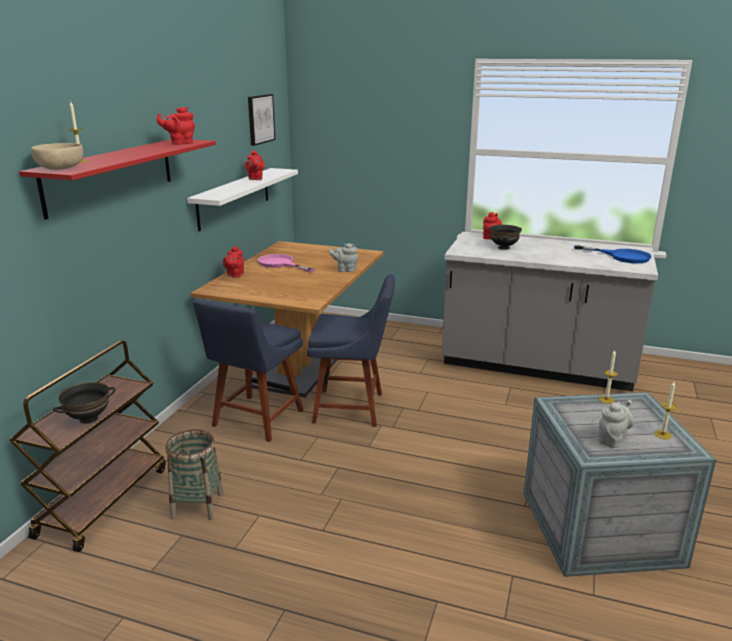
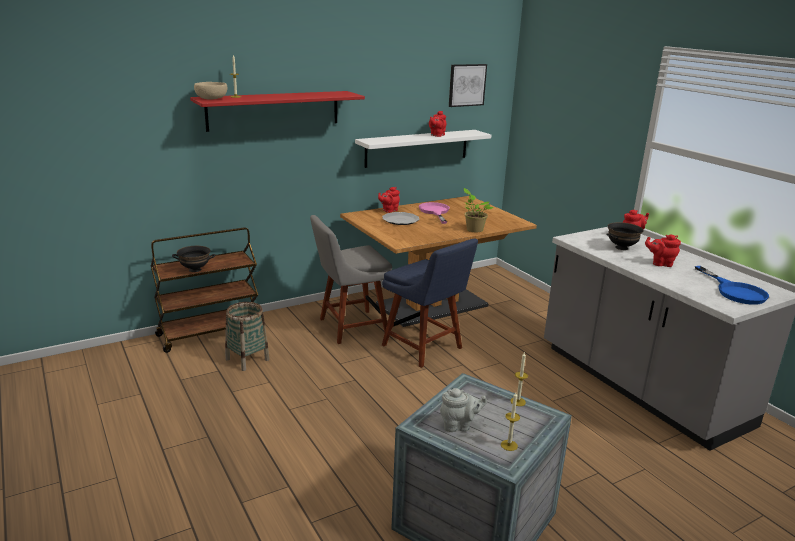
camera: 40 degrees right, 0 degrees up
red teapot [157,107,195,145] -> red teapot moved to [645,235,681,267]
blue chair [193,299,304,442] -> grey chair [310,215,392,344]
grey teapot [329,243,359,272] -> potted plant [464,188,493,232]
none -> plate [382,212,420,225]

